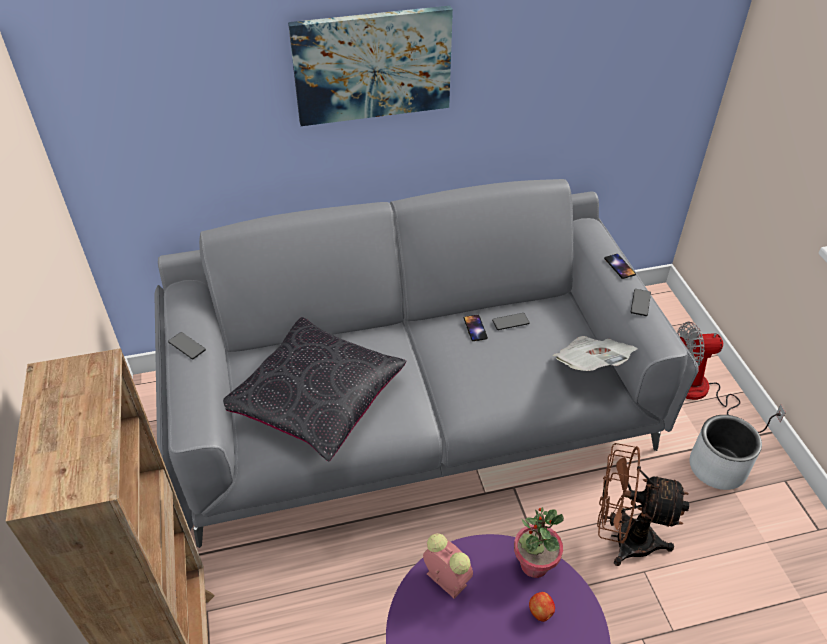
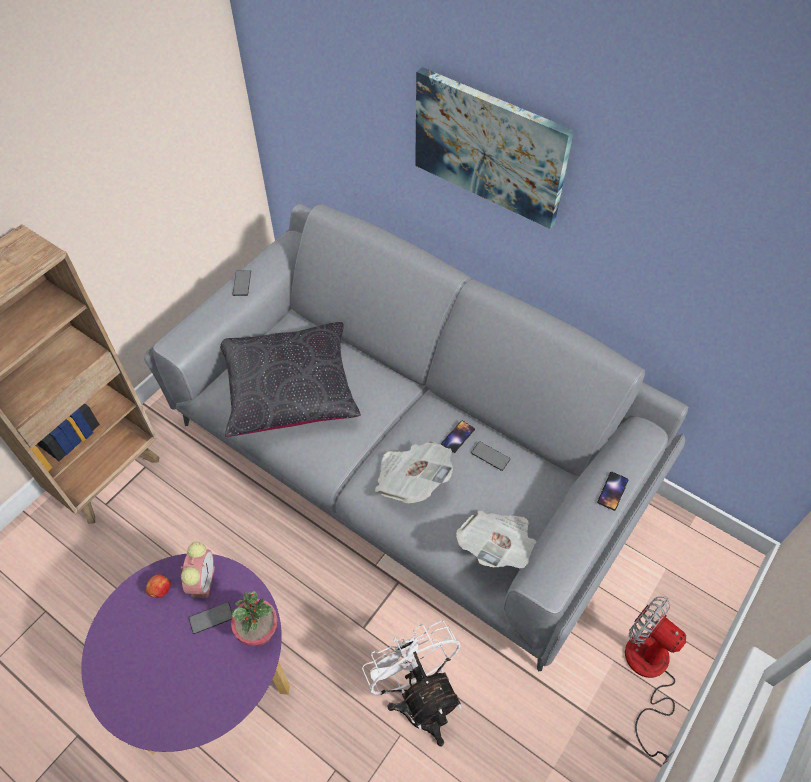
camera: 50 degrees right, 10 degrees up
apple [529,592,555,622] -> apple moved to [146,574,171,598]
brown fan [597,443,689,566] -> white fan [362,620,461,747]
phone [631,289,651,316] -> phone moved to [189,602,232,634]
grey planter [690,415,762,490] -> none
none -> newspaper [375,441,453,503]

